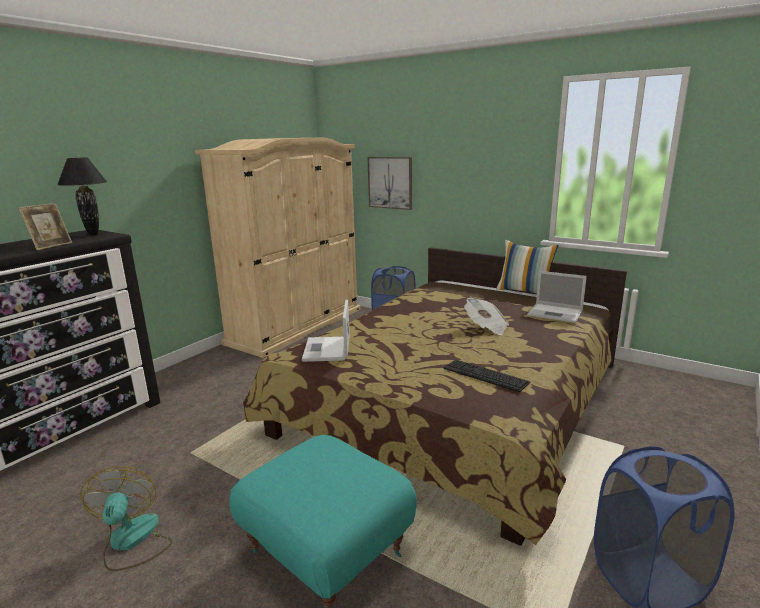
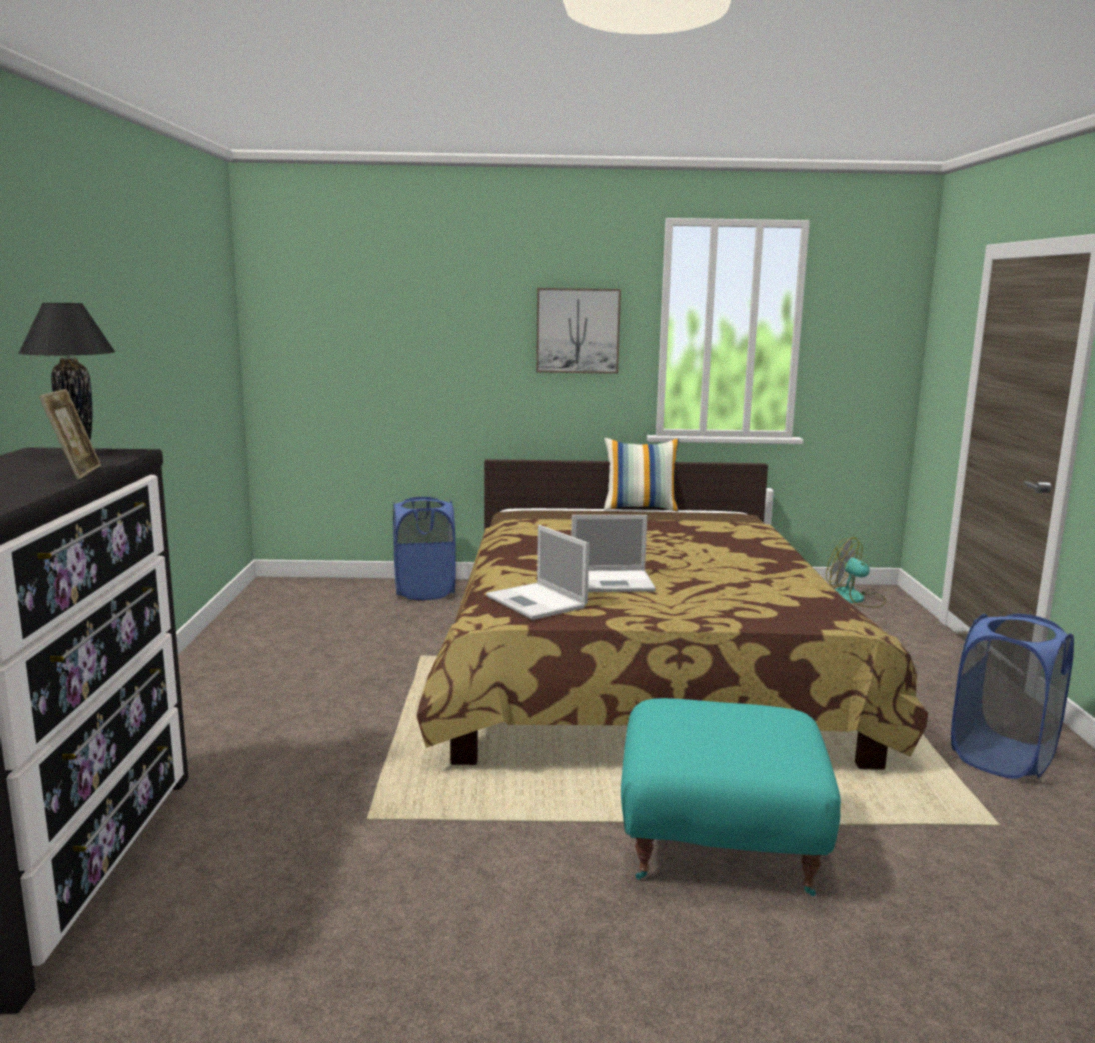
camera: 35 degrees left, 5 degrees down
fan [80,466,172,571] -> fan moved to [826,537,886,608]
beige wardrobe [195,138,361,358] -> none
picture [367,157,412,210] -> picture moved to [536,288,621,374]
keyboard [443,360,530,392] -> none
newspaper [464,298,509,335] -> none
laptop [527,271,587,323] -> laptop moved to [571,515,656,592]

